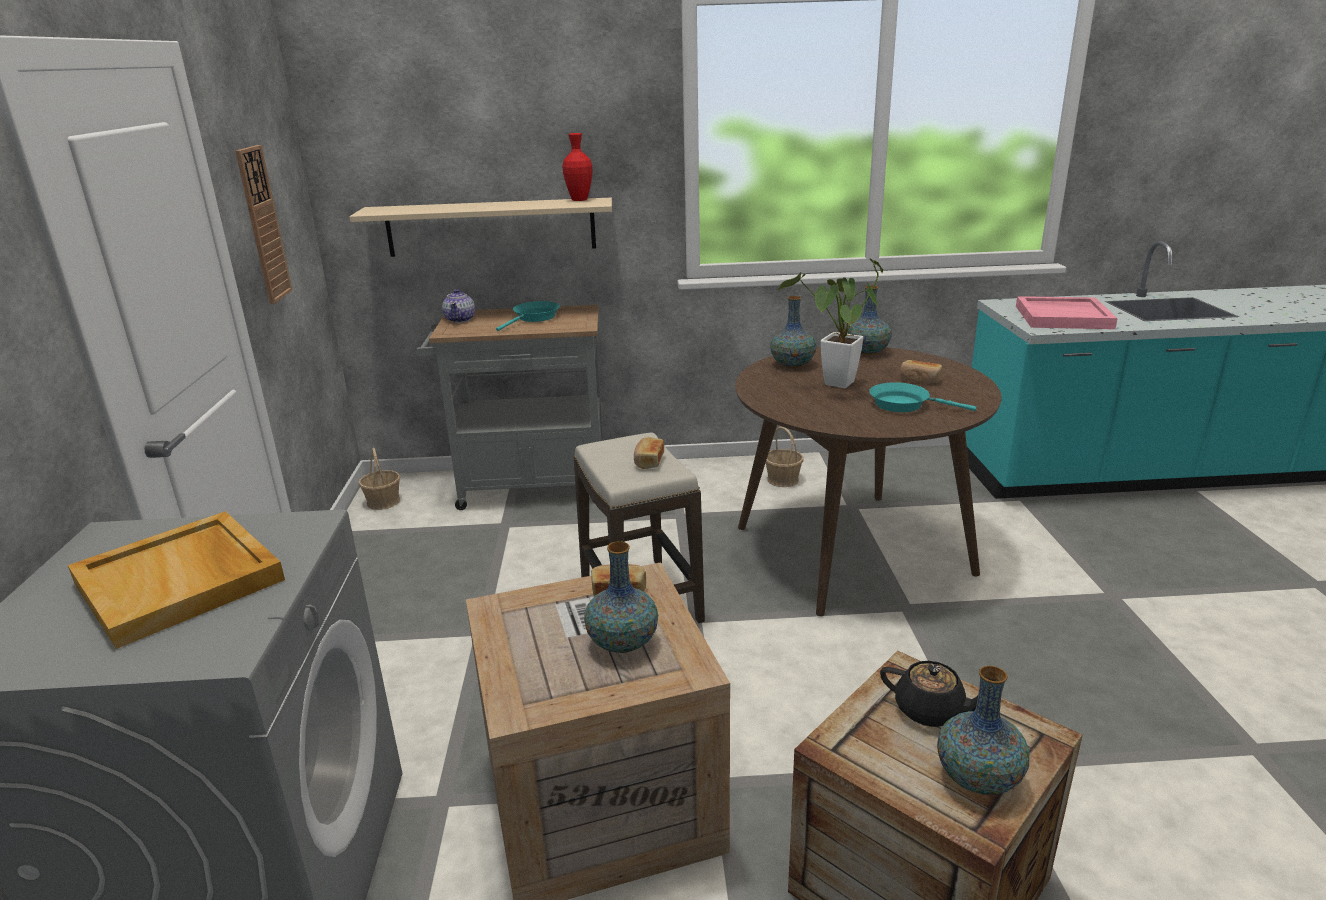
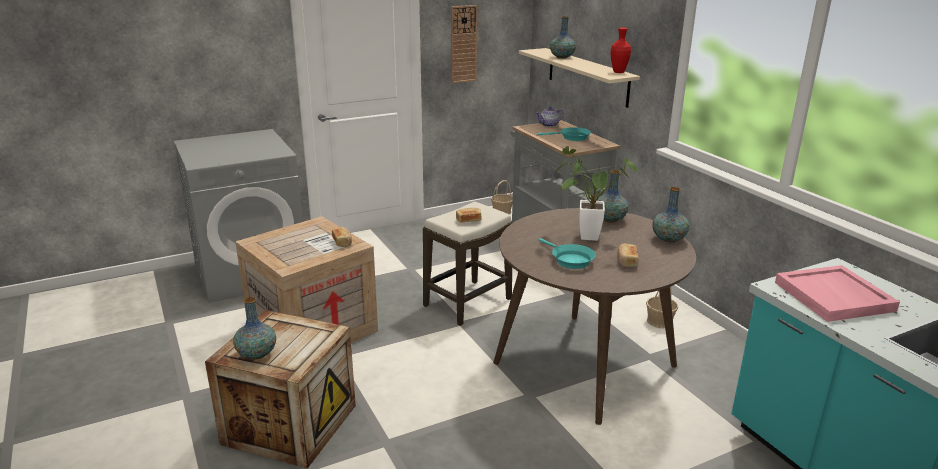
camera: 65 degrees right, 0 degrees up
beige tray [68,511,285,649] -> none
vase [584,541,658,653] -> vase moved to [550,16,576,59]
turquoise frying pan [869,382,976,412] -> turquoise frying pan turned 150 degrees clockwise [538,238,596,269]
black teapot [880,661,978,727] -> none

